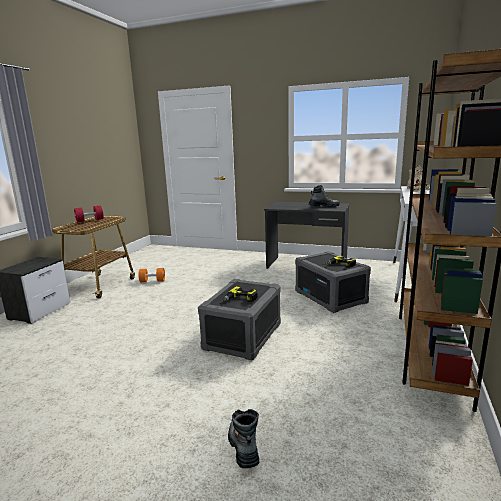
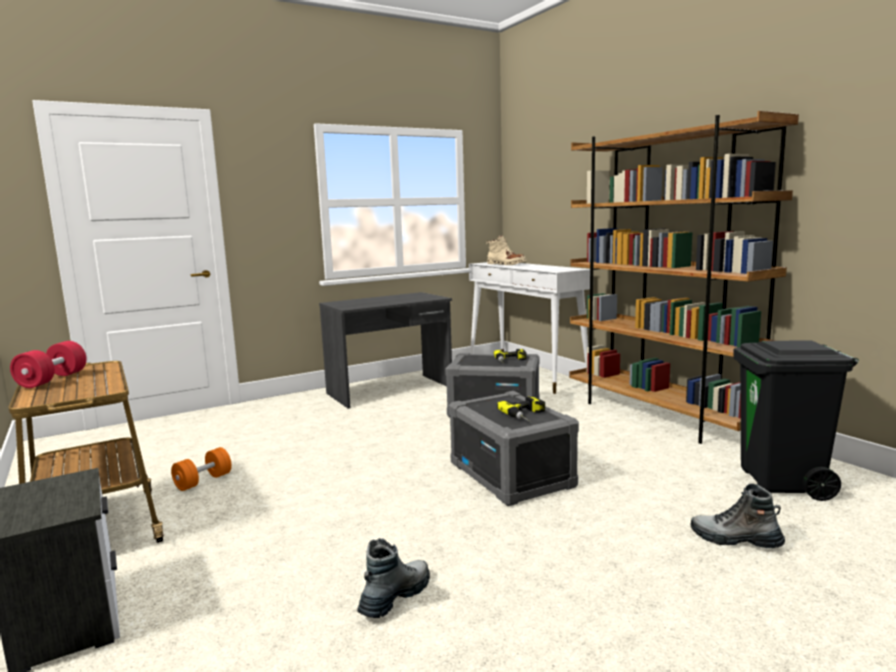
camera: 50 degrees left, 5 degrees down
boot [309,185,340,207] -> boot moved to [357,538,430,618]
none -> black trash can [734,340,859,501]

